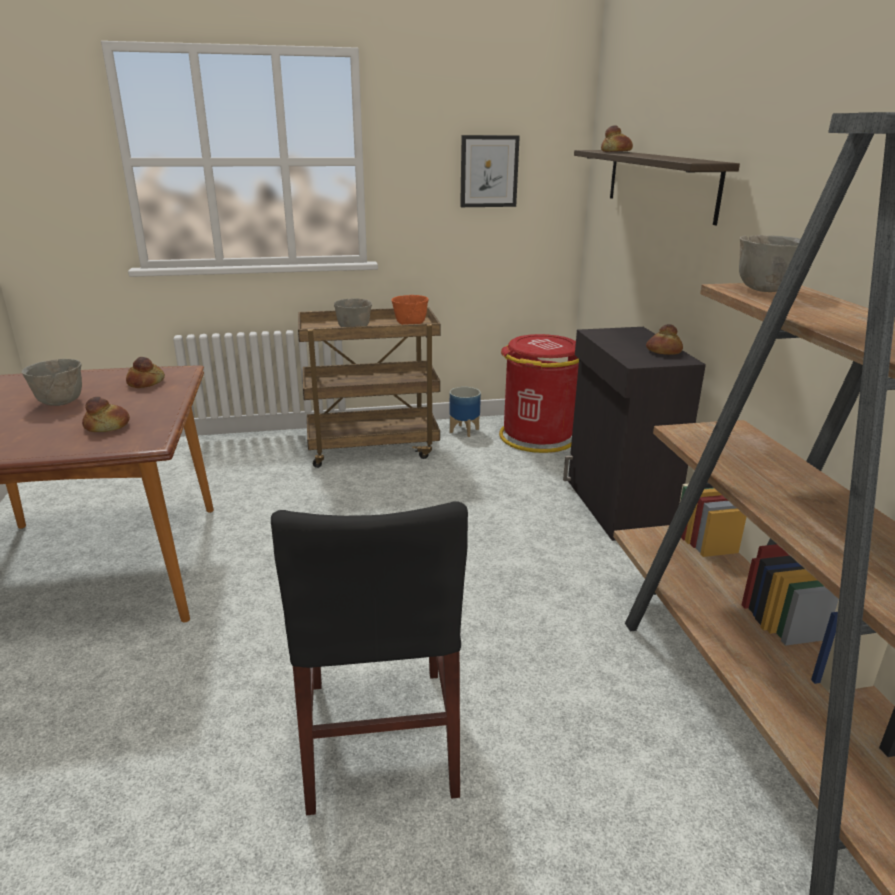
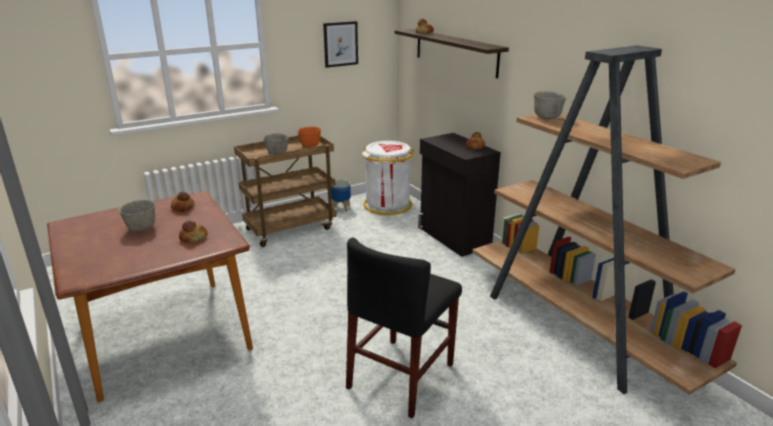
camera: 20 degrees left, 0 degrees up
black chair [271,501,468,815] -> black chair turned 60 degrees clockwise [346,238,462,418]
red trash can [499,334,579,453] -> white trash can [362,141,414,215]

